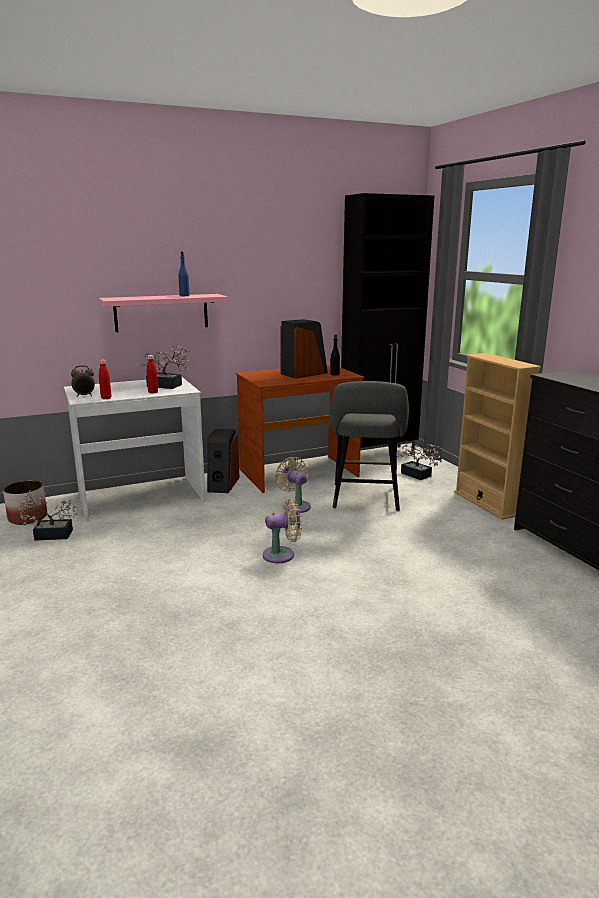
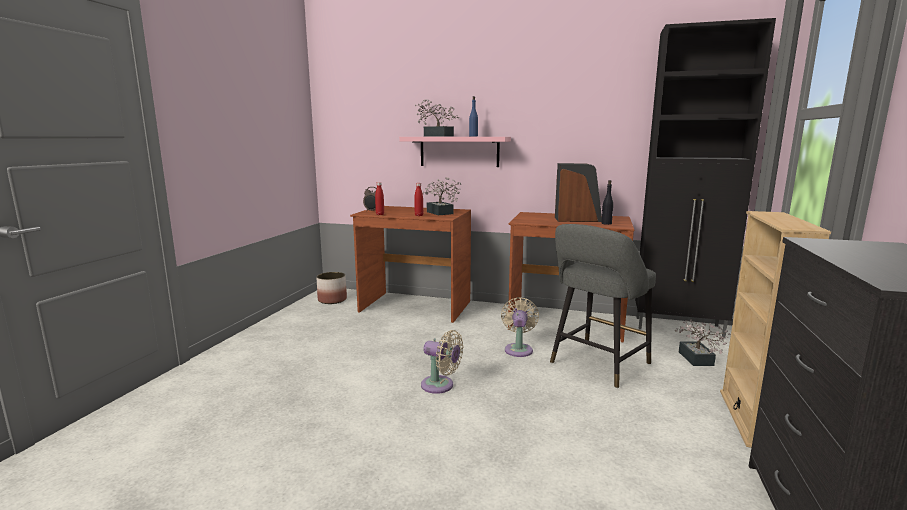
camera: 40 degrees right, 5 degrees down
potted plant [17,490,77,541] -> potted plant moved to [415,99,459,136]
white desk [64,377,206,521] -> brown desk [350,206,471,323]
speaker [207,429,240,493] -> none

